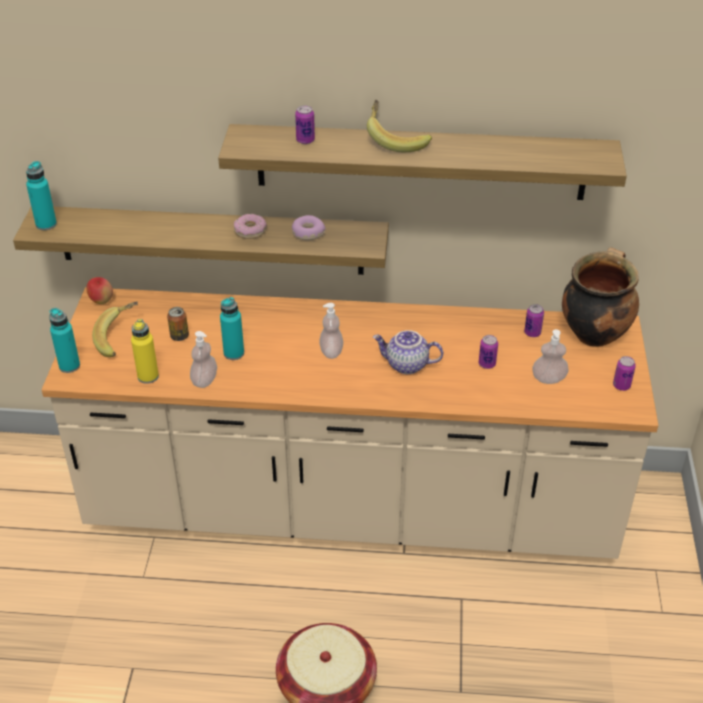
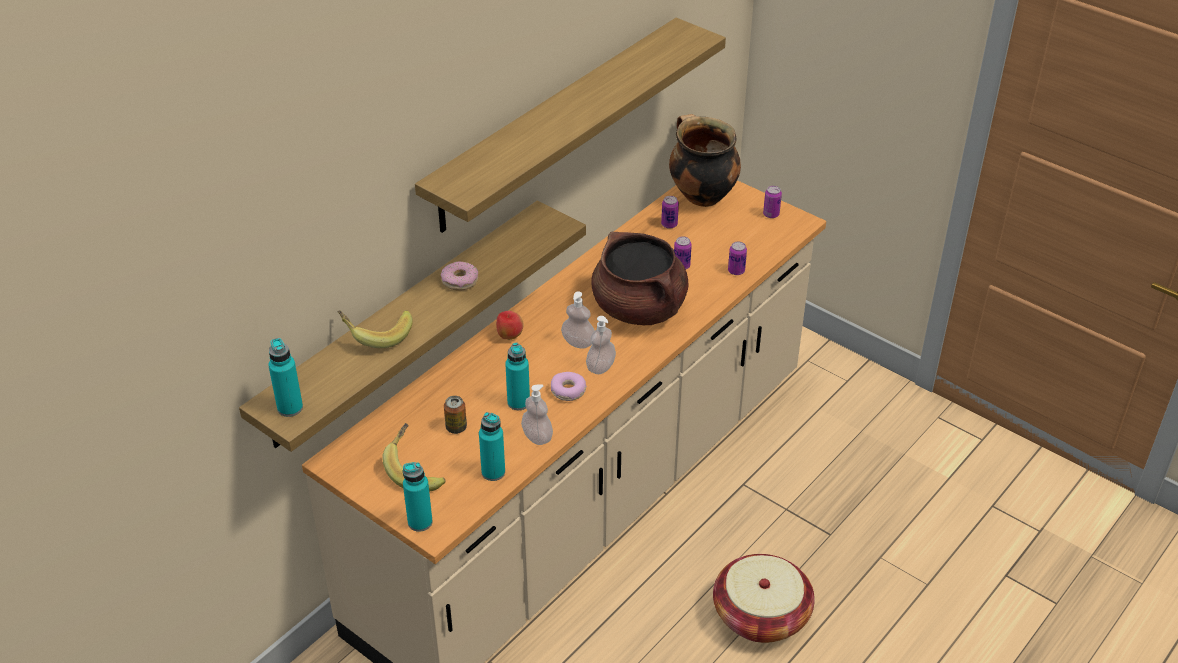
camera: 55 degrees left, 0 degrees up
apple [86,277,113,304] -> apple moved to [496,311,524,340]
yellow bottle [131,319,159,384] -> turquoise bottle [479,412,505,481]
donut [292,215,326,240] -> donut moved to [551,372,587,401]
can [295,105,315,144] -> can moved to [728,242,747,275]
banana [367,100,432,152] -> banana moved to [337,310,413,348]
teapot [373,330,443,374] -> brown cooking pot [591,231,688,325]
soap dispenser [532,329,568,384] -> soap dispenser moved to [586,316,616,374]

